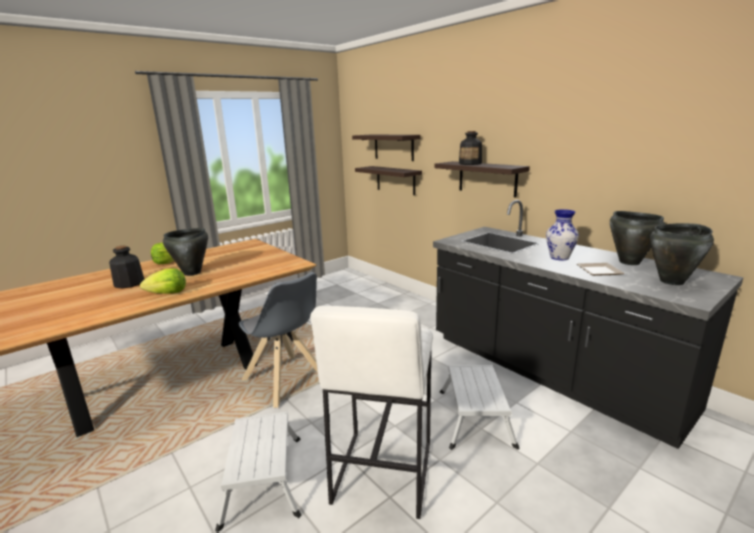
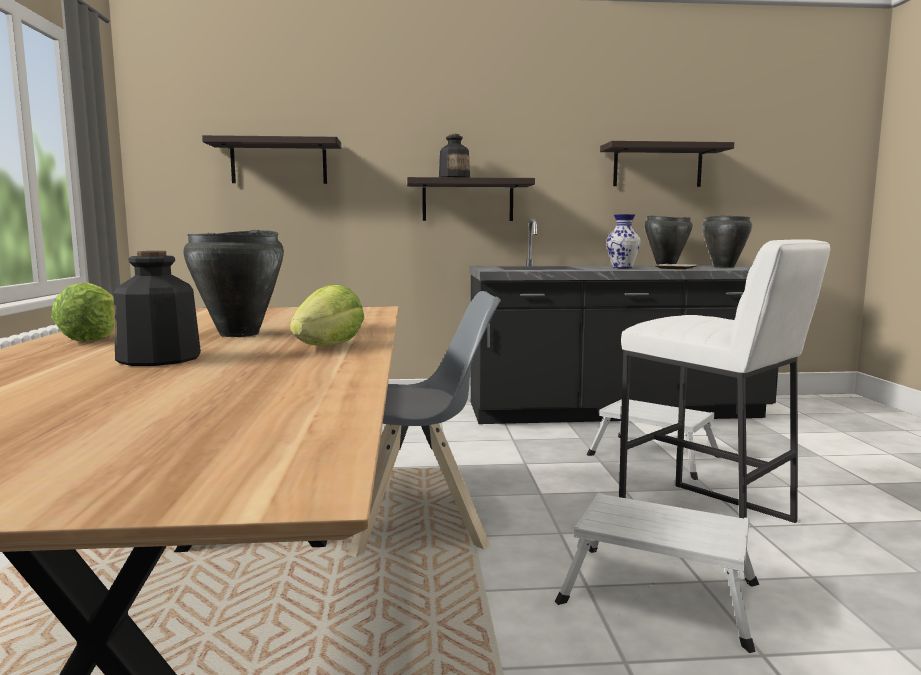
camera: 55 degrees left, 10 degrees down
shelf [355,166,422,195] -> shelf moved to [600,141,734,187]

